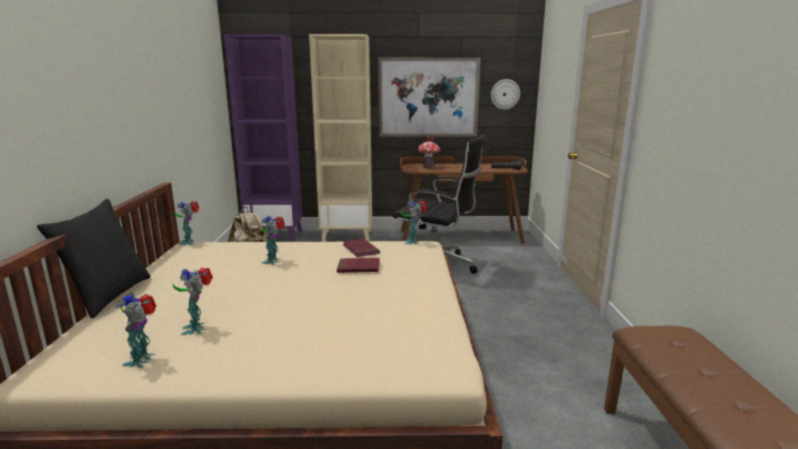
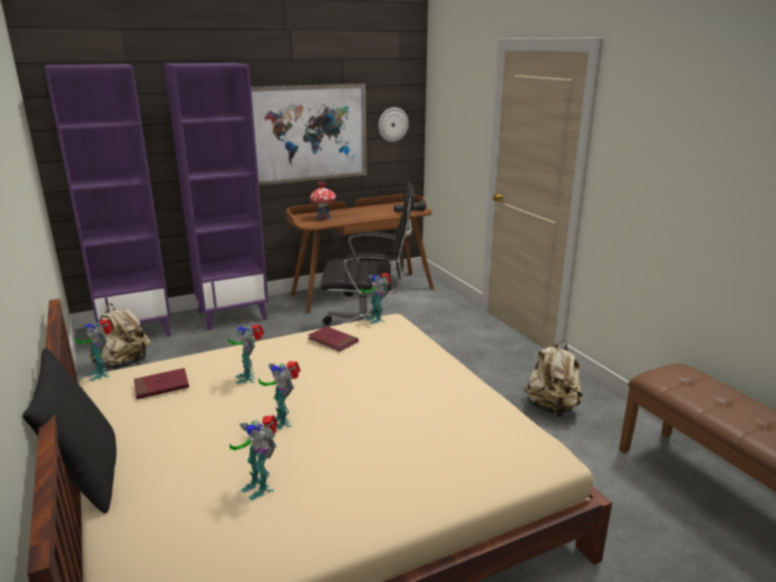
camera: 25 degrees left, 5 degrees up
toy robot [115,293,157,368] -> toy robot moved to [259,361,301,429]
beige bookcase [309,34,372,242] -> purple bookcase [164,63,268,331]
red book [337,258,380,273] -> red book moved to [134,368,189,399]
none -> beige backpack [524,340,583,417]

